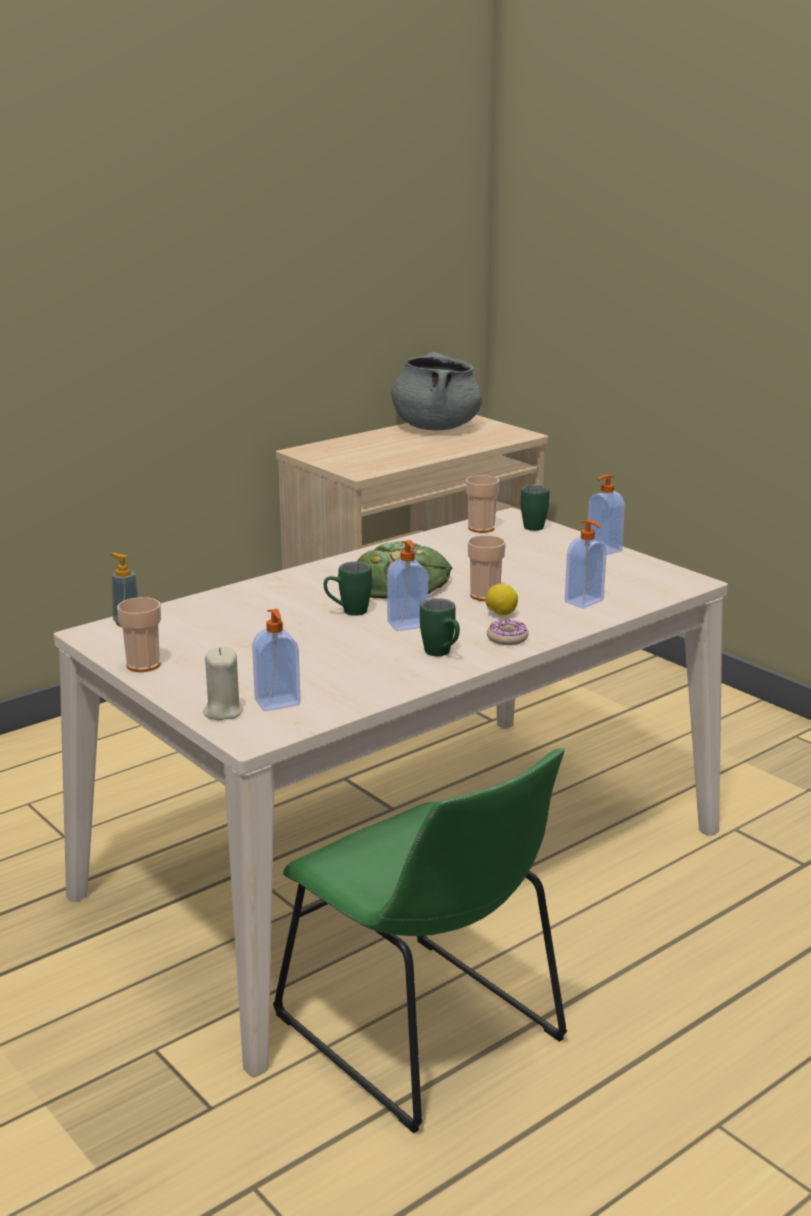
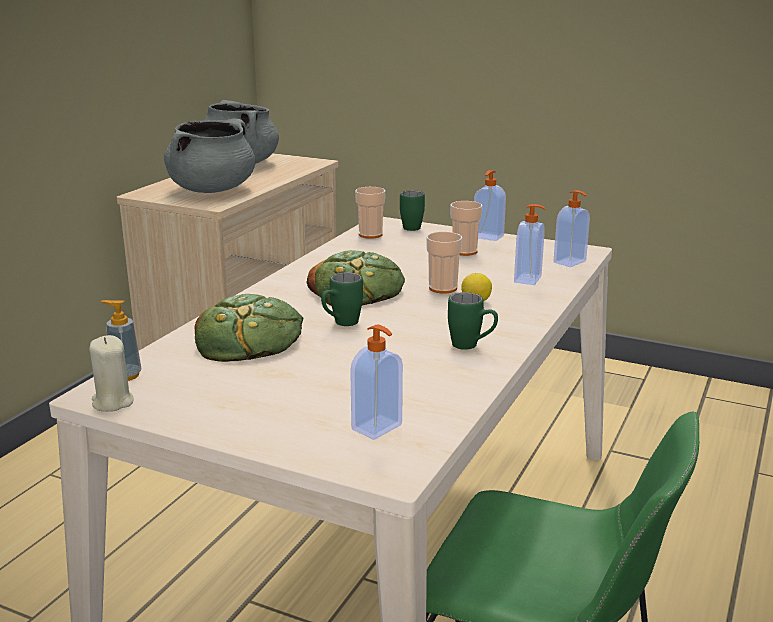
camera: 25 degrees left, 0 degrees up
cup [117,597,161,672] -> cup moved to [451,201,483,256]
beige candle [203,647,243,720] -> beige candle moved to [89,335,133,412]
soap dispenser [387,540,428,631] -> soap dispenser moved to [554,190,590,267]
donut [487,620,528,645] -> none
none -> grey cooking pot [164,119,255,193]
none -> bread [194,294,303,362]

